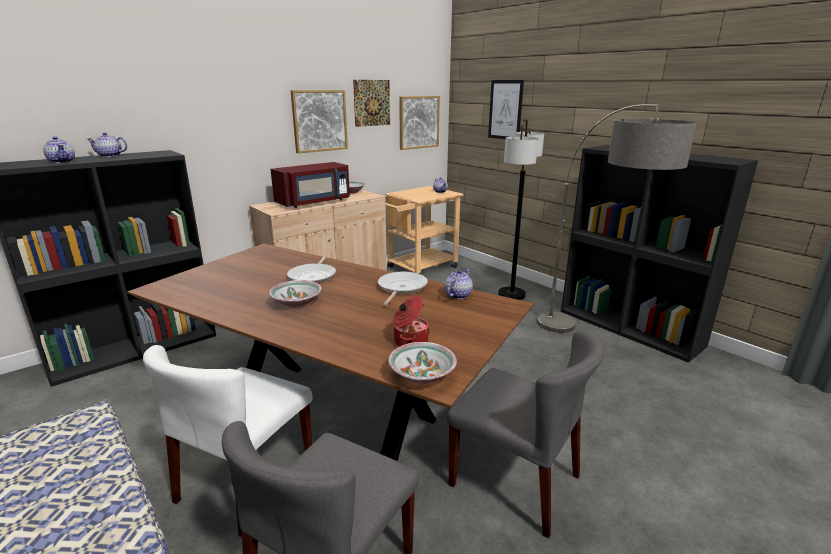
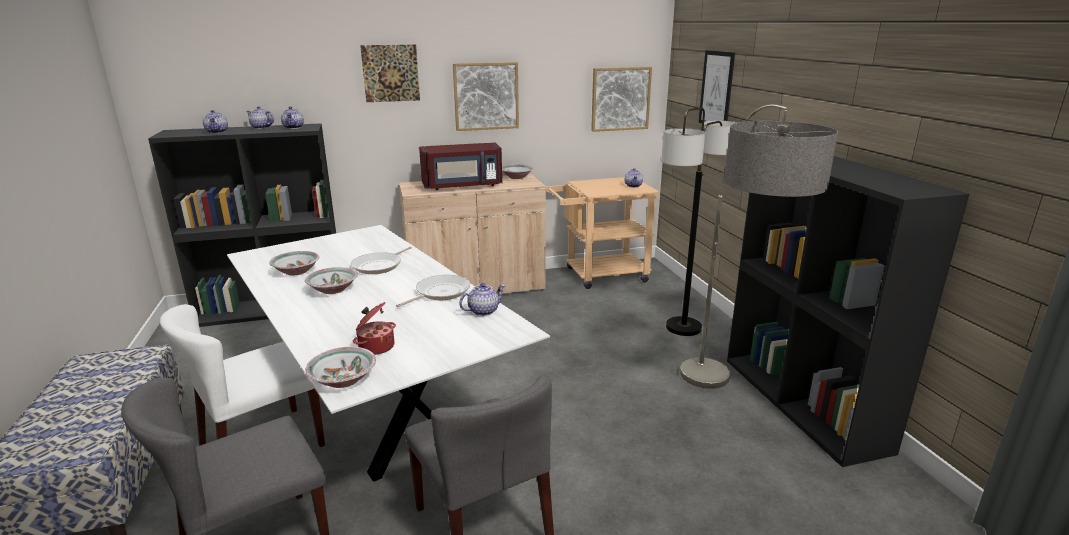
camera: 25 degrees right, 0 degrees up
brown dining table [127,244,534,461] -> white dining table [227,225,550,482]
picture [353,80,390,127] -> picture moved to [360,45,420,102]
none -> bowl [269,251,319,275]
none -> teapot [281,106,304,129]

